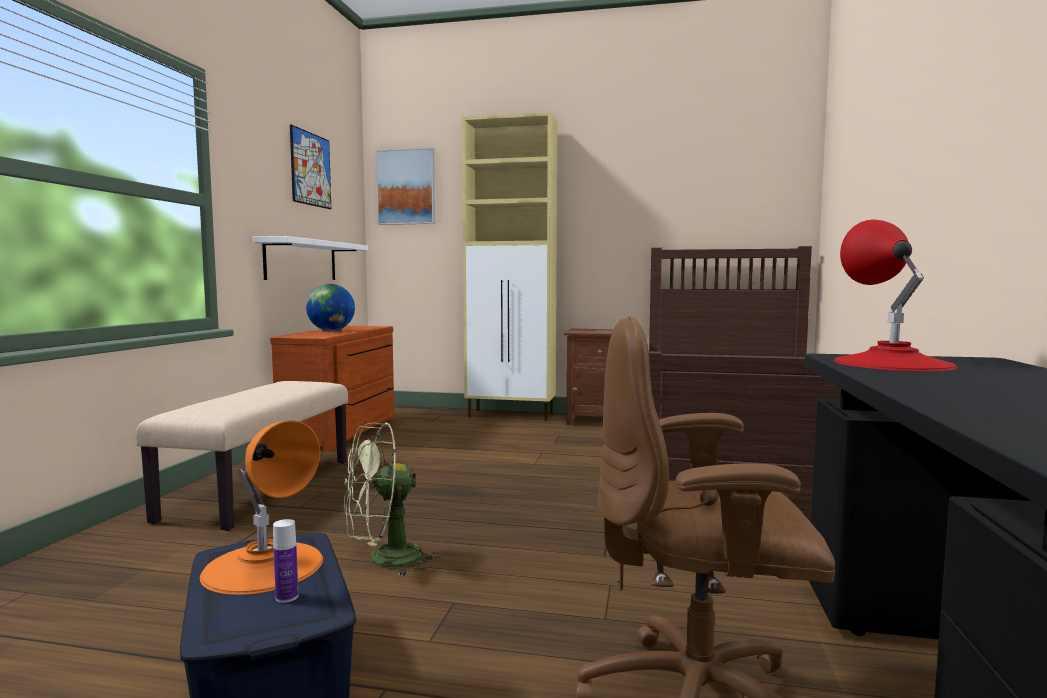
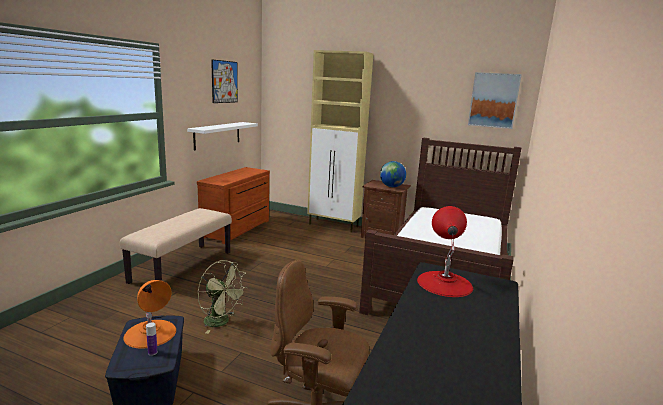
camera: 10 degrees right, 10 degrees up
globe [306,284,355,331] -> globe moved to [380,161,406,187]
green fan [344,422,441,577] -> green fan turned 135 degrees counterclockwise [198,260,248,334]
picture [376,148,435,225] -> picture moved to [468,72,522,129]

